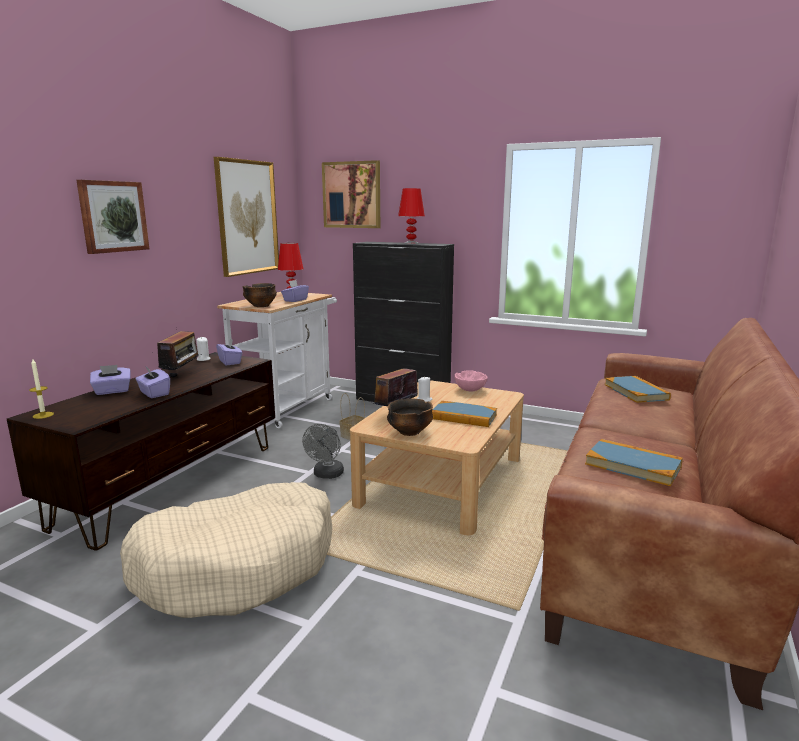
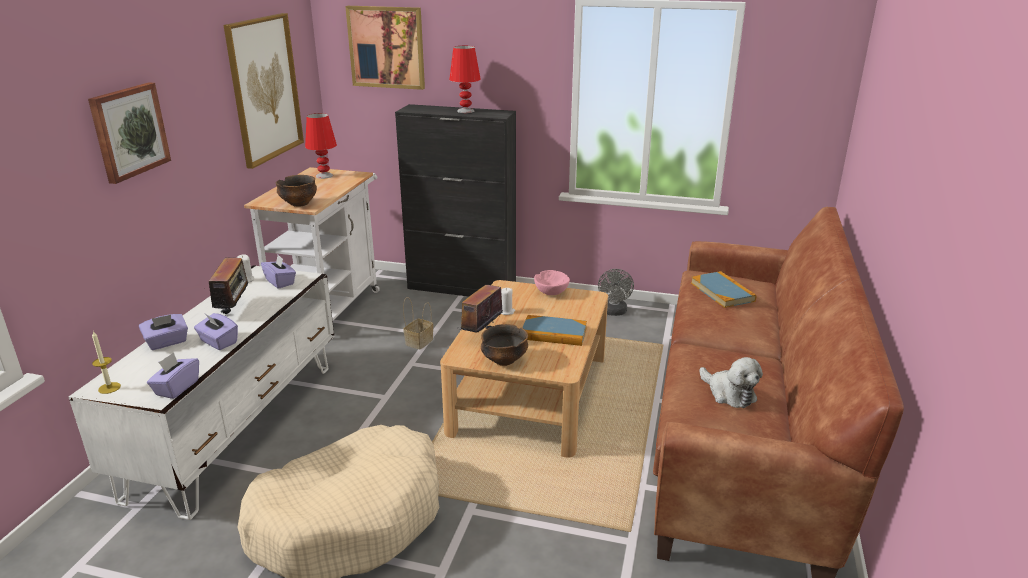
camera: 10 degrees left, 10 degrees up
brown tv stand [7,352,275,551] -> white tv stand [69,265,334,520]
purple tissue box [281,280,309,302] -> purple tissue box moved to [147,352,199,399]
grey fan [302,424,344,479] -> grey fan moved to [598,269,634,316]
book [585,439,683,486] -> plush toy [699,357,763,408]

